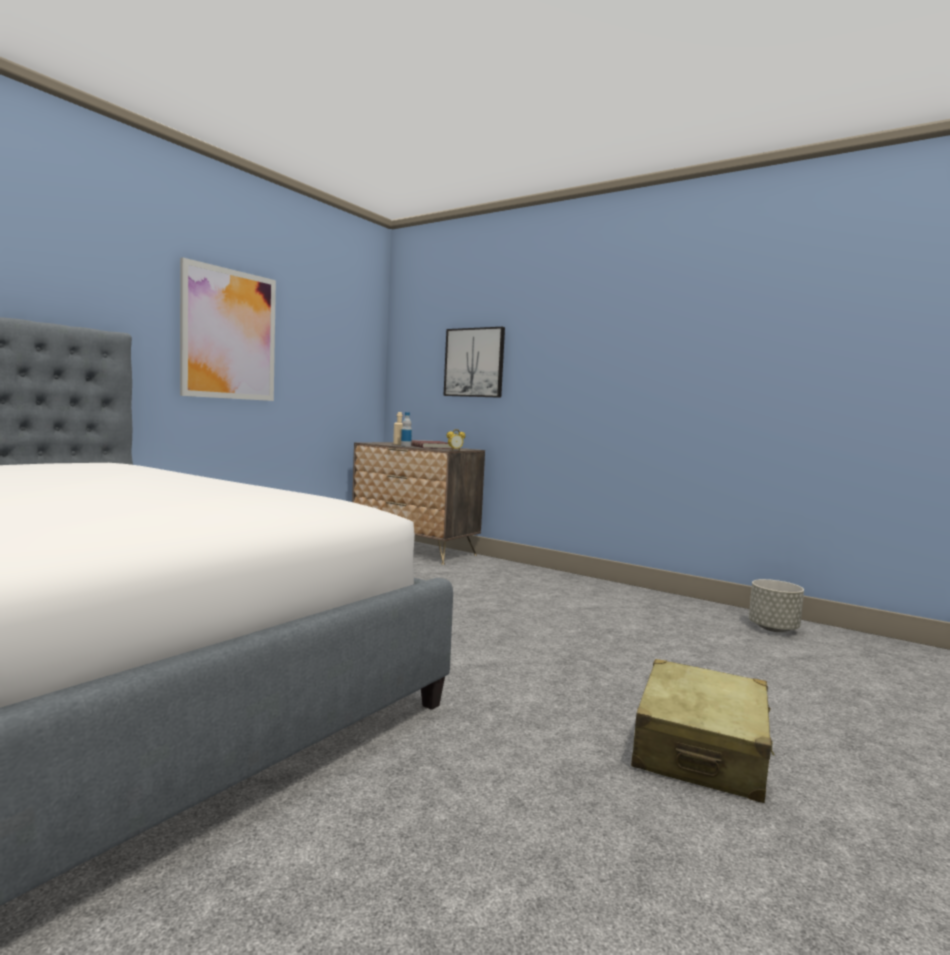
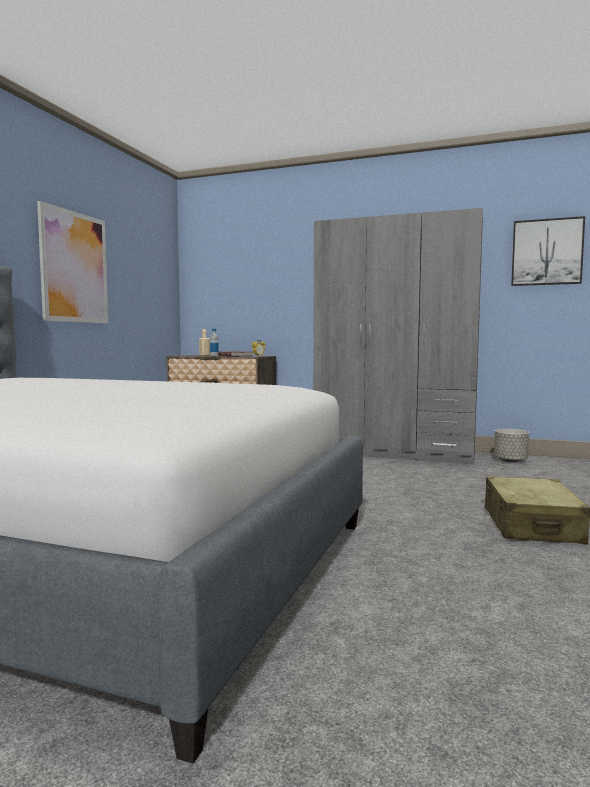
camera: 15 degrees left, 0 degrees up
picture [443,327,505,398] -> picture moved to [511,216,585,286]
none -> grey wardrobe [313,208,483,465]

